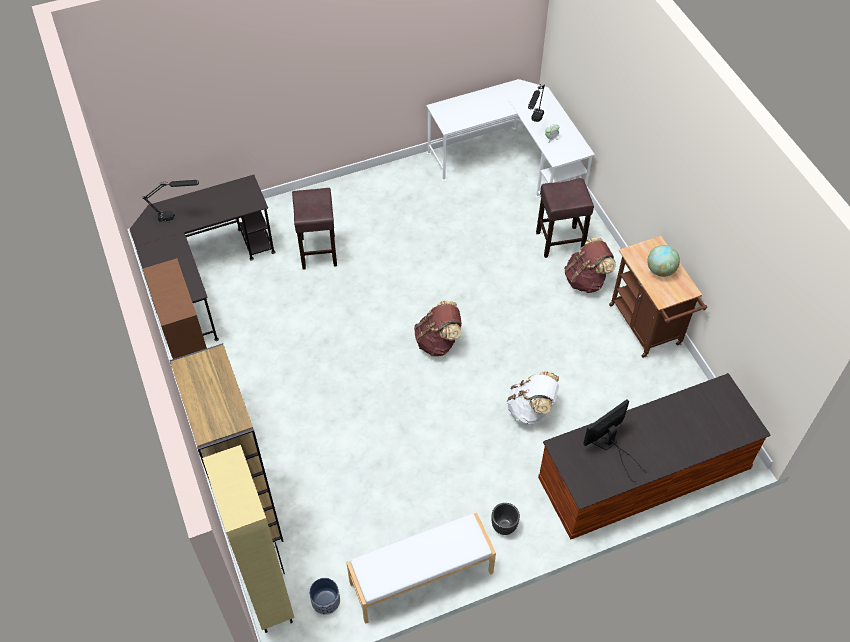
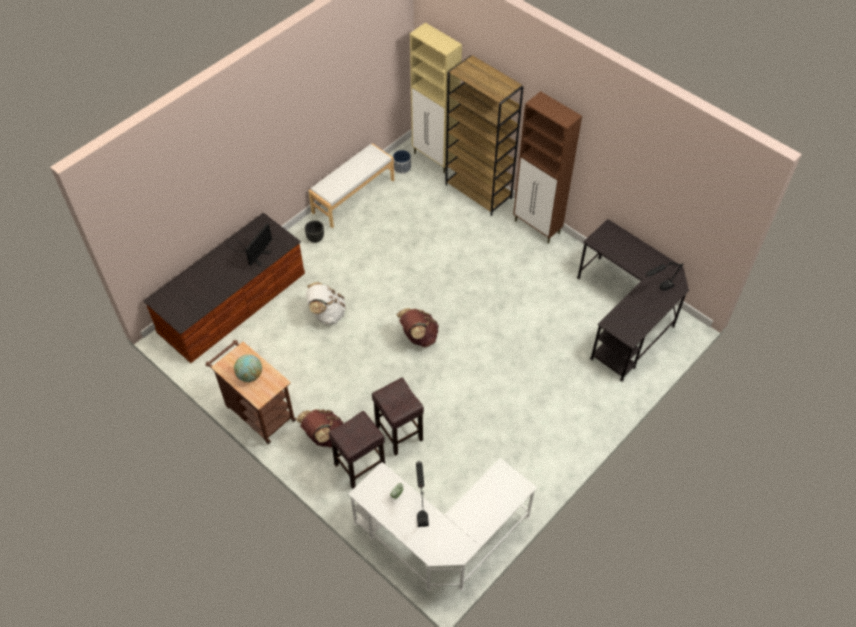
camera: 155 degrees right, 0 degrees up
brown stool [292,188,337,270] -> brown stool moved to [372,378,424,456]

